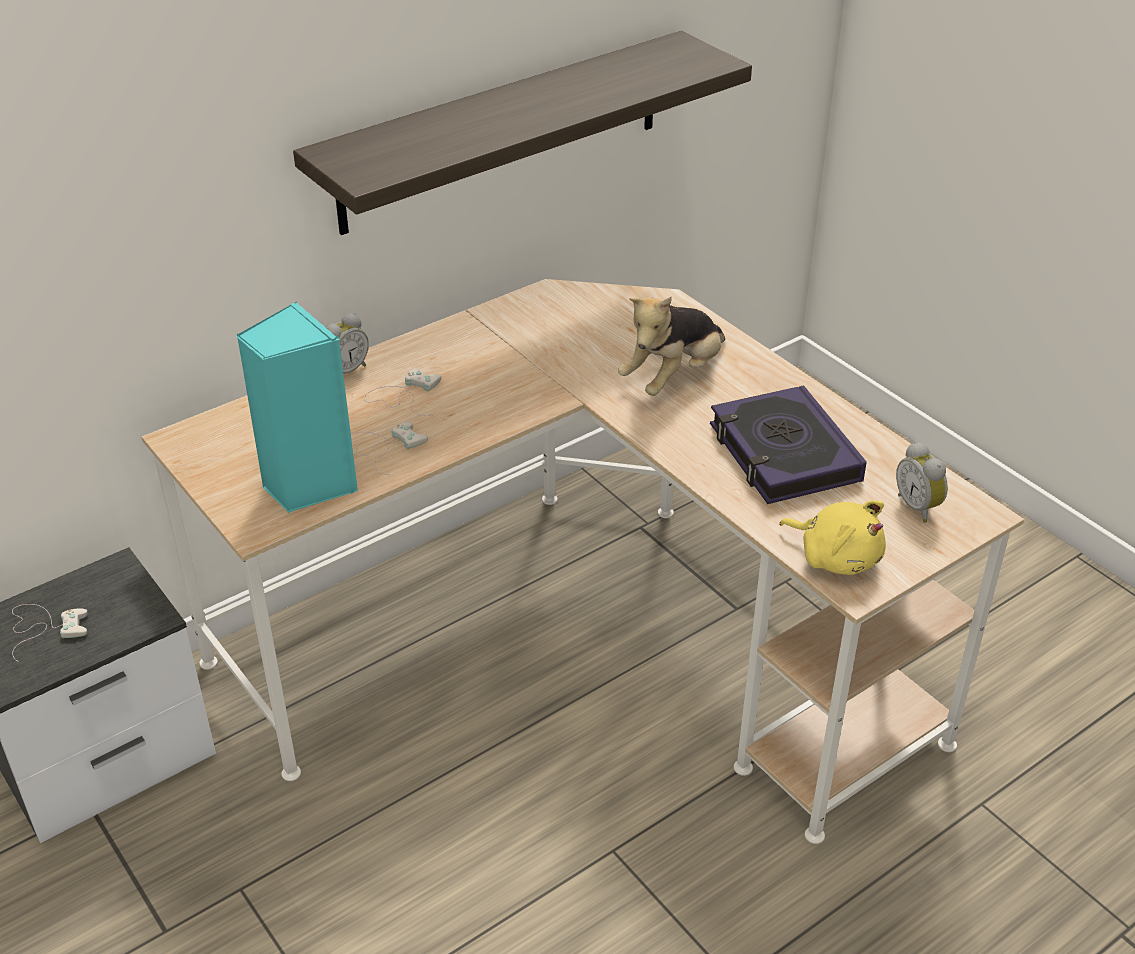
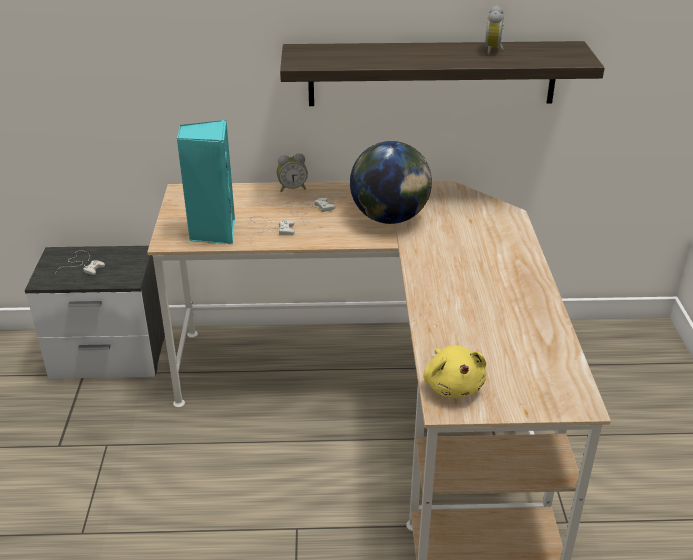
camera: 35 degrees right, 5 degrees down
plush toy [618,297,725,396] -> none
book [710,385,867,504] -> none
alarm clock [896,442,948,523] -> alarm clock moved to [485,5,504,55]
none -> globe [350,141,432,224]

